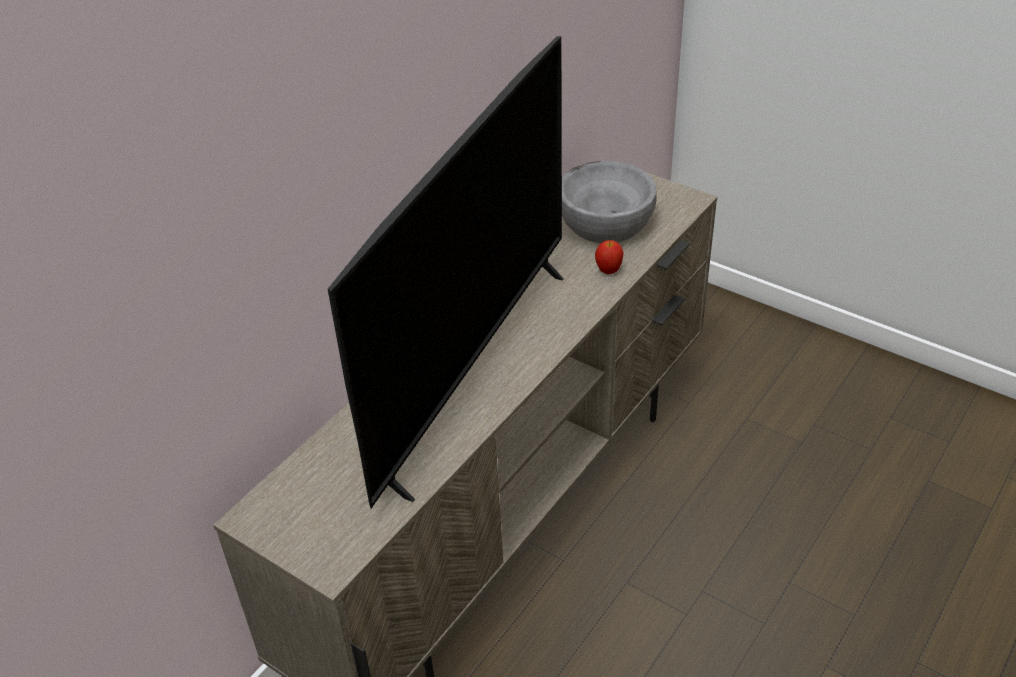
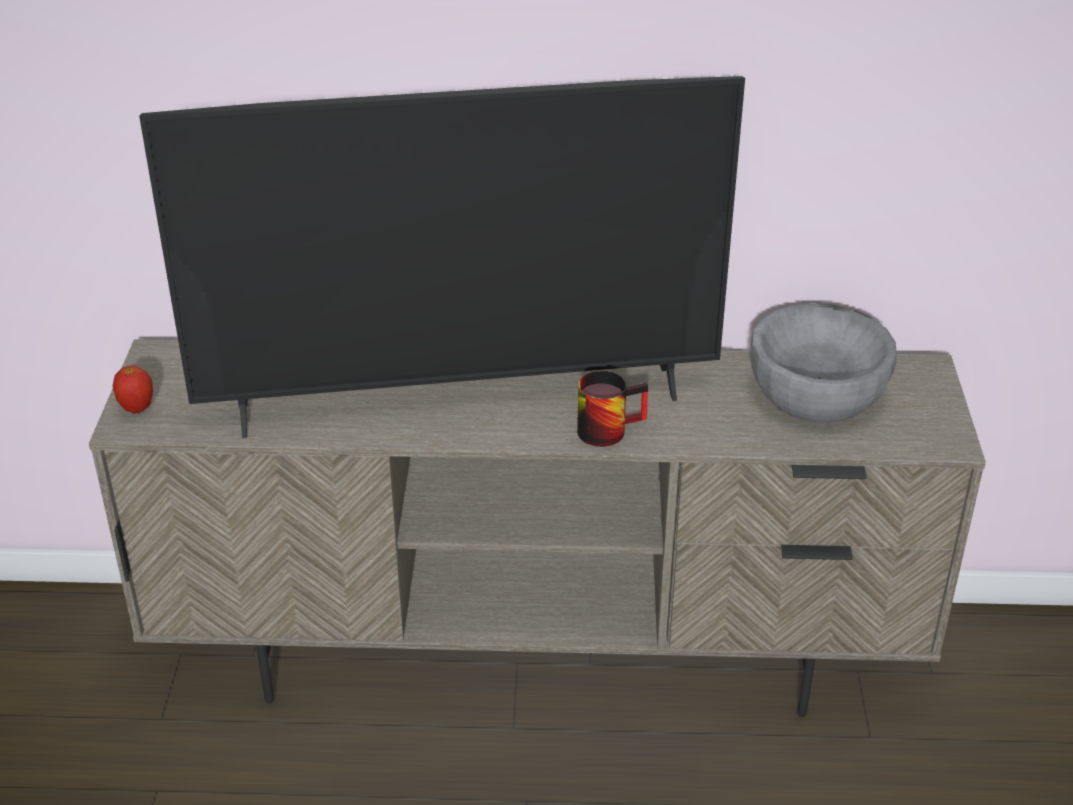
camera: 55 degrees right, 5 degrees down
apple [595,240,624,274] -> apple moved to [113,365,153,414]
none -> mug [577,371,648,447]

